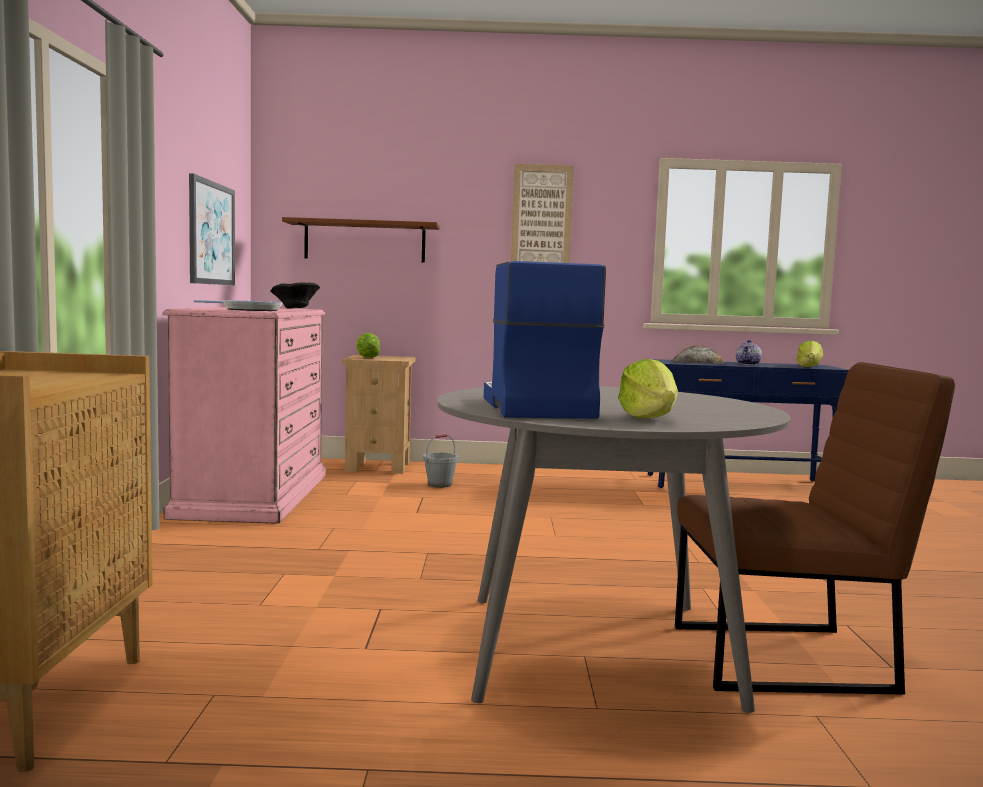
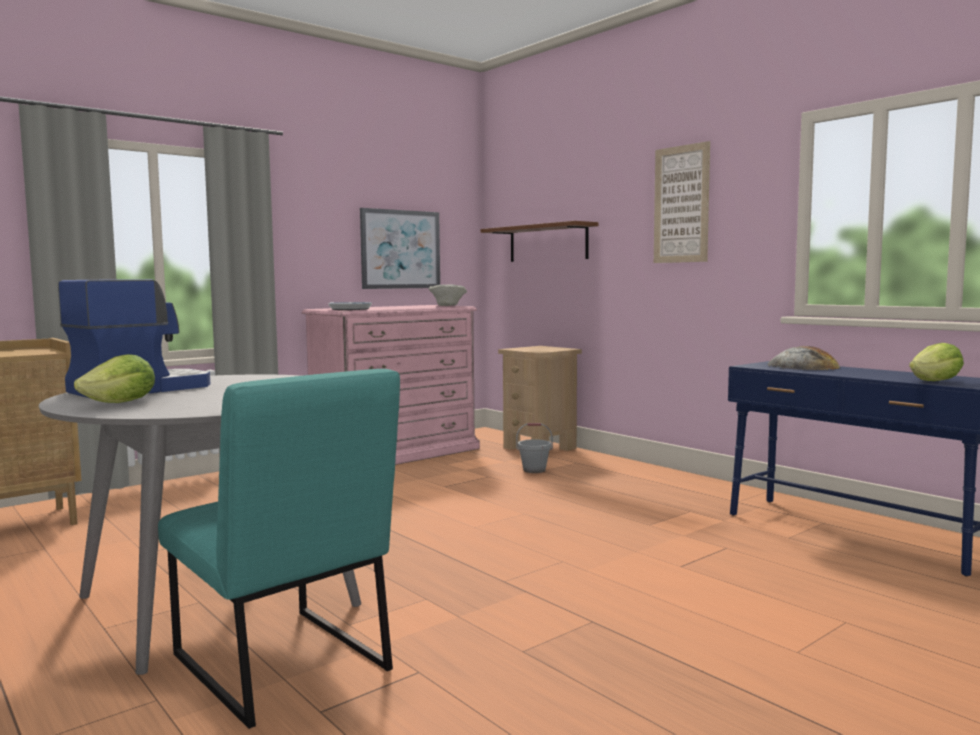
camera: 50 degrees right, 0 degrees up
black bowl [270,282,320,308] -> beige bowl [428,285,467,306]
lettuce [356,333,380,358] -> none
brown chair [675,362,955,695] -> turquoise chair [158,369,400,729]
teapot [736,340,762,365] -> none

